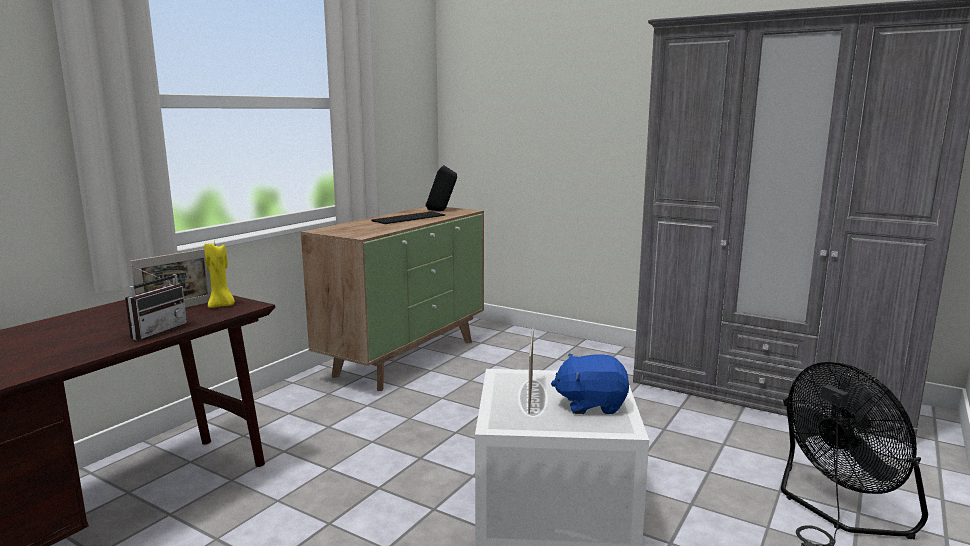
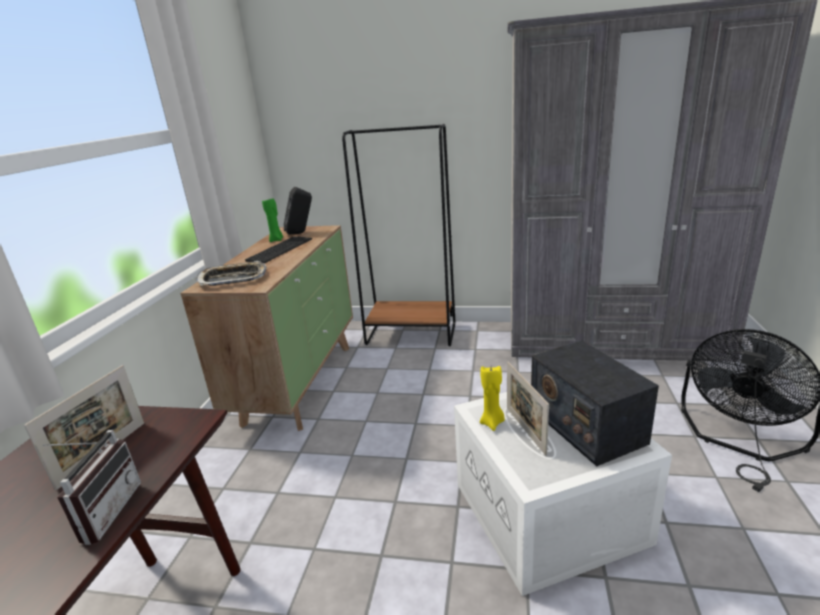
camera: 20 degrees left, 10 degrees up
yellow candle [204,243,235,308] -> yellow candle moved to [480,366,505,431]
blue plush toy [551,354,629,414] -> radio [531,340,659,466]
none -> tray [195,261,267,286]
none -> green candle [262,198,283,242]
none -> clothes rack [342,124,455,346]

